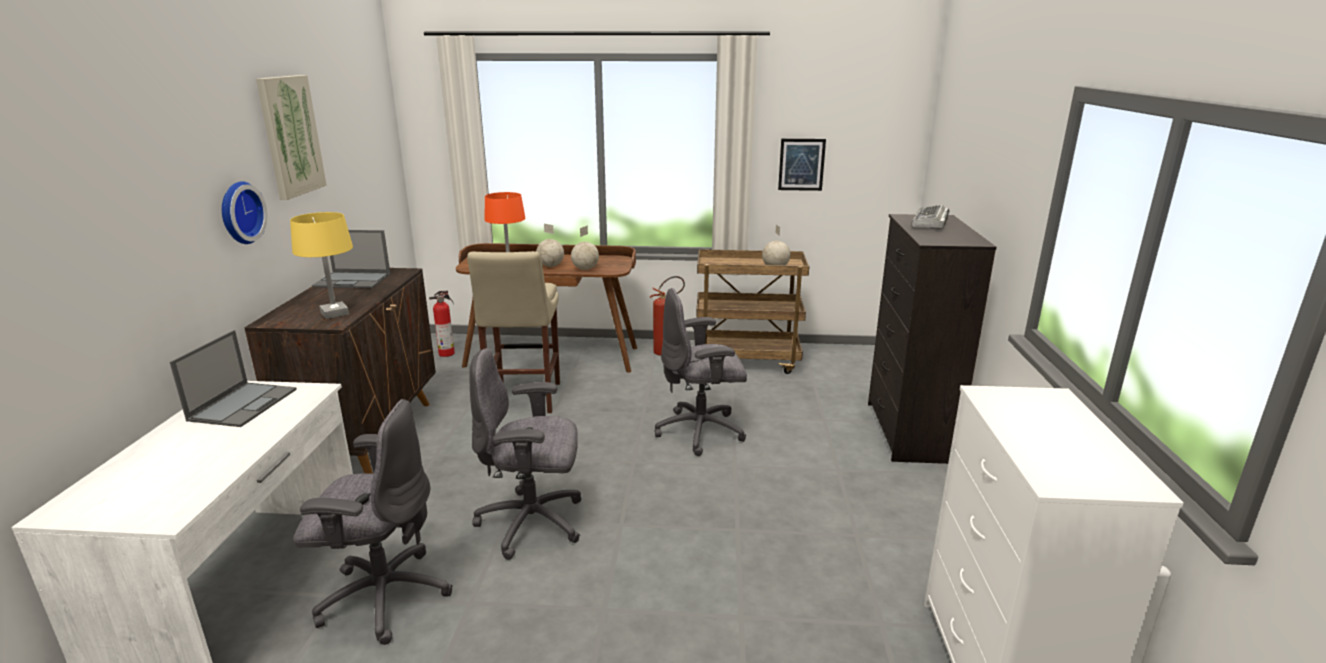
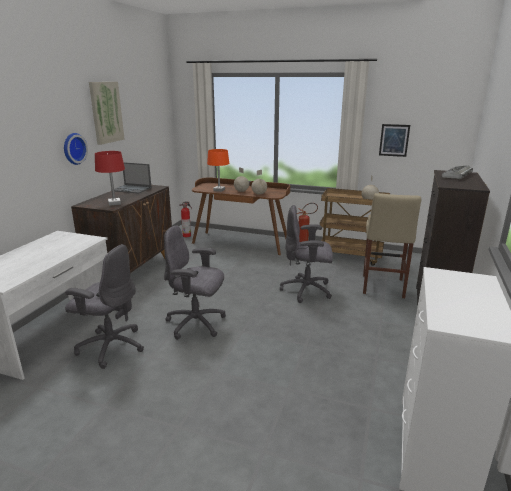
camera: 15 degrees right, 0 degrees up
laptop [170,330,297,427] -> none
yellow table lamp [290,212,353,319] -> red table lamp [95,151,125,206]
beige stool [467,251,560,413] -> beige stool moved to [363,193,421,298]

